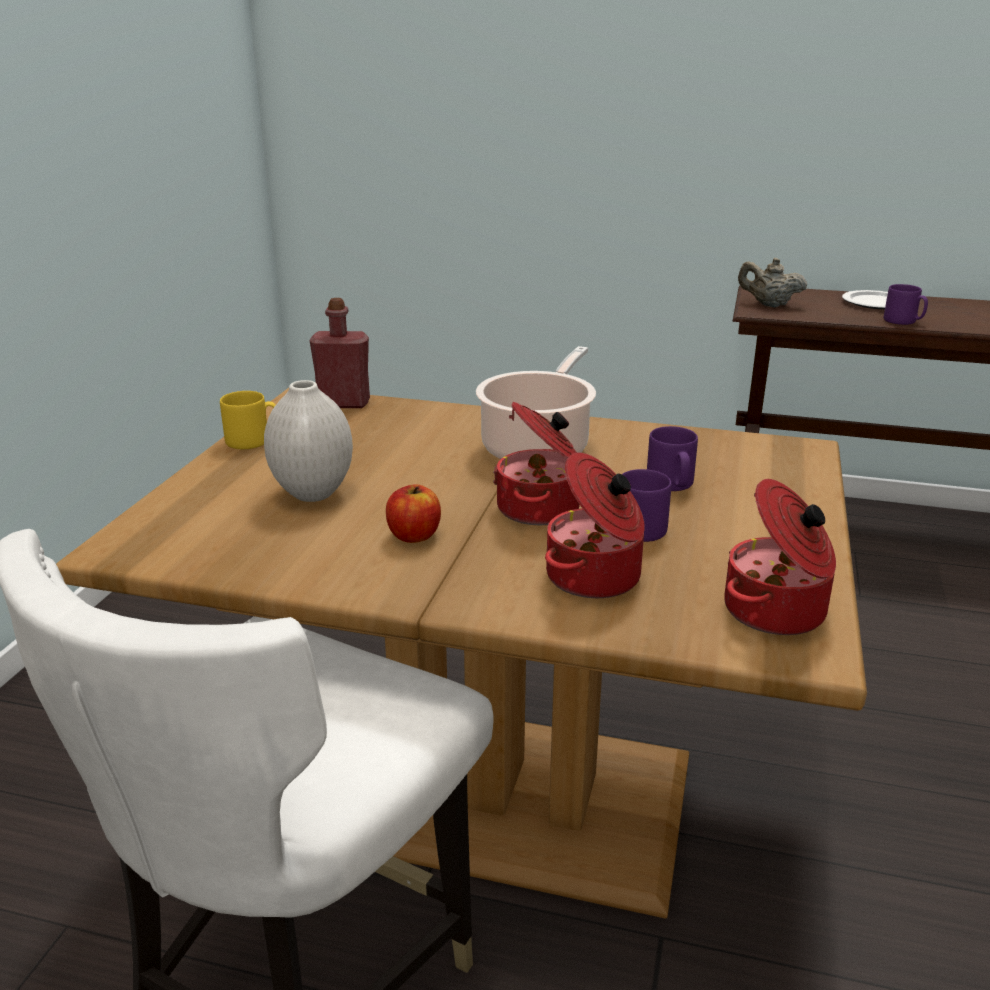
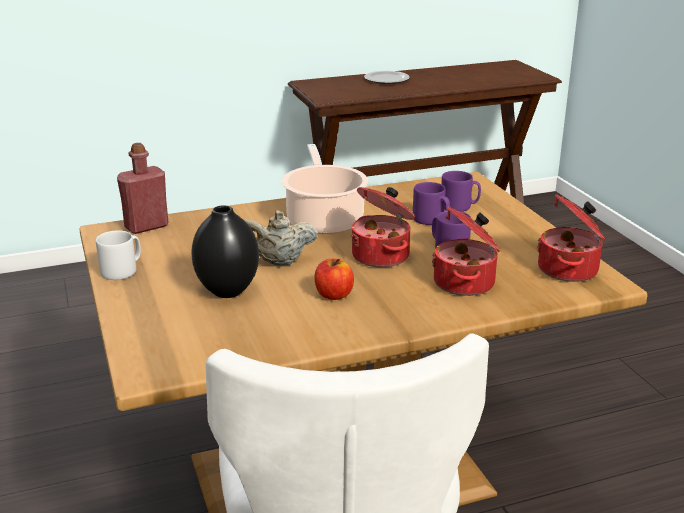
camera: 35 degrees left, 0 degrees up
yellow mug [220,391,276,449] -> grey mug [96,230,141,280]
white vase [264,380,353,502] -> black vase [191,205,259,298]
beige teapot [738,258,807,307] -> beige teapot moved to [244,211,318,265]
purple mug [884,284,928,325] -> purple mug moved to [441,171,481,212]

